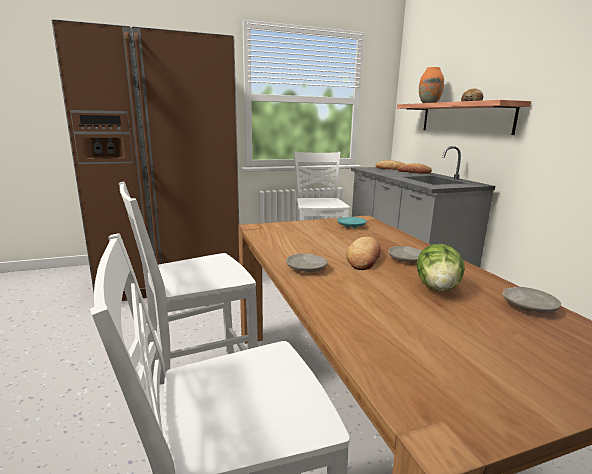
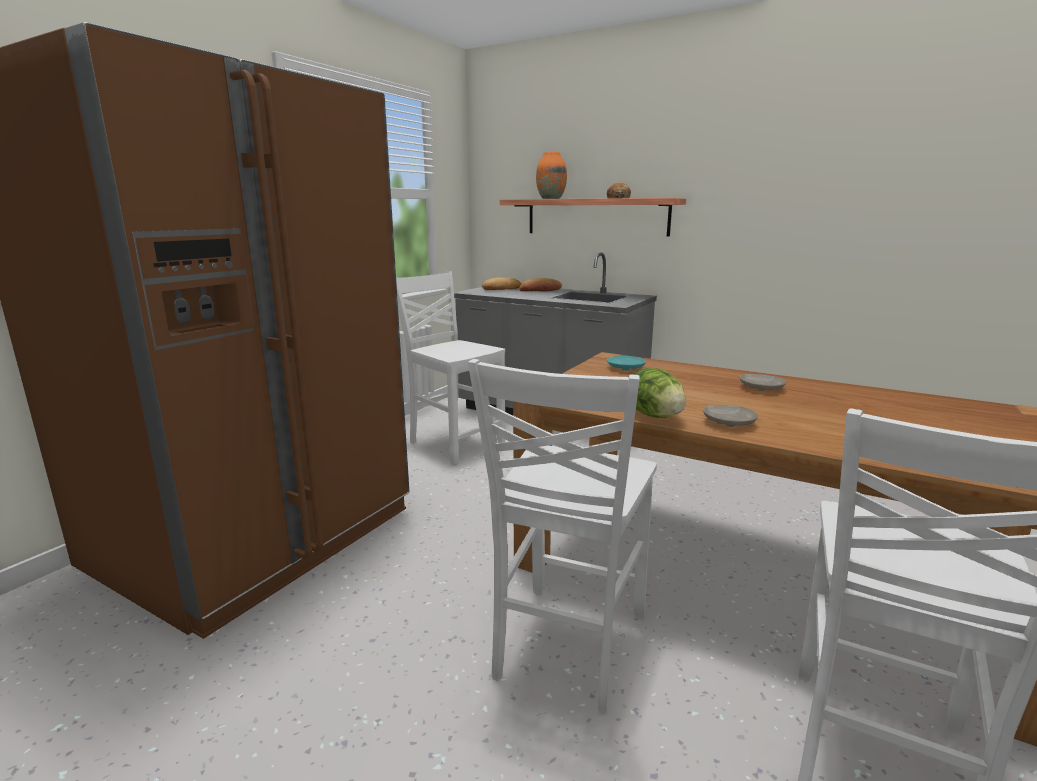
camera: 40 degrees left, 0 degrees up
bread [346,237,381,270] -> none
lettuce [417,244,465,291] -> lettuce moved to [634,368,686,418]
beige plate [502,287,561,313] -> none

